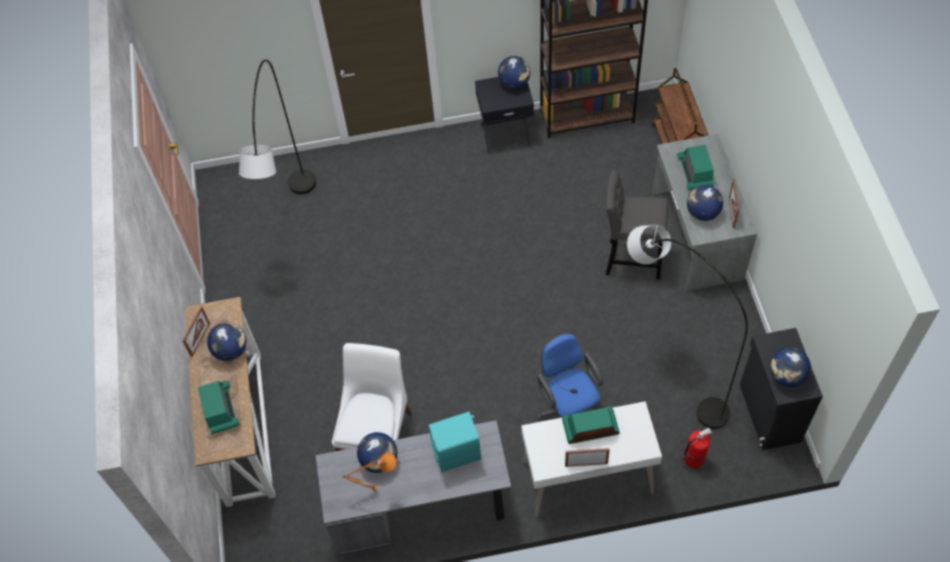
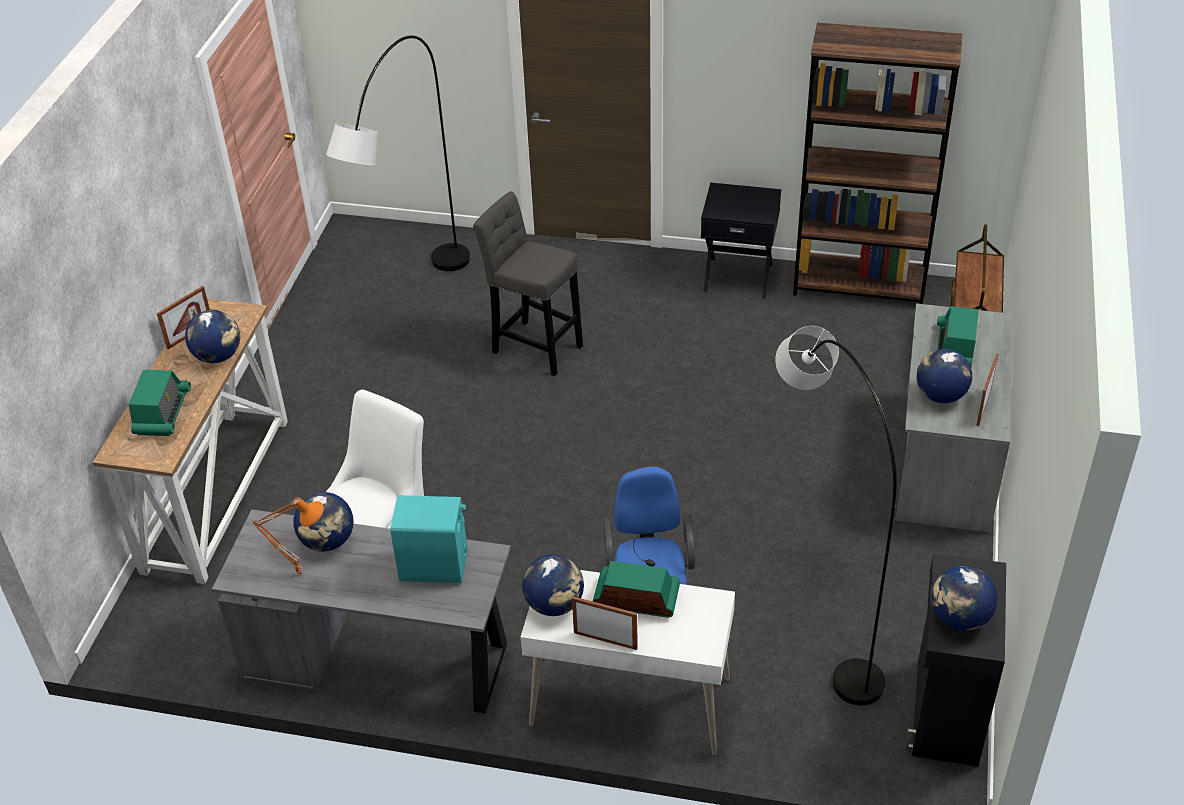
camera: 20 degrees right, 15 degrees down
globe [498,56,530,89] -> globe moved to [522,554,584,616]
grey stool [606,170,668,280] -> grey stool moved to [473,191,583,376]
fire extinguisher [681,428,712,468] -> none

